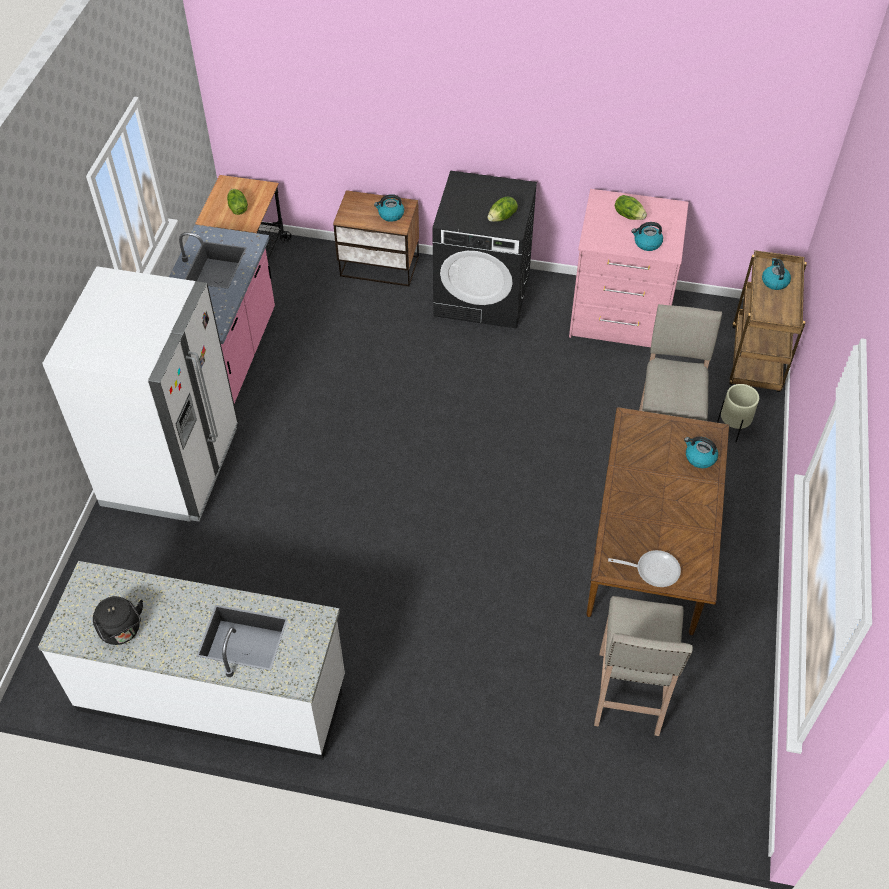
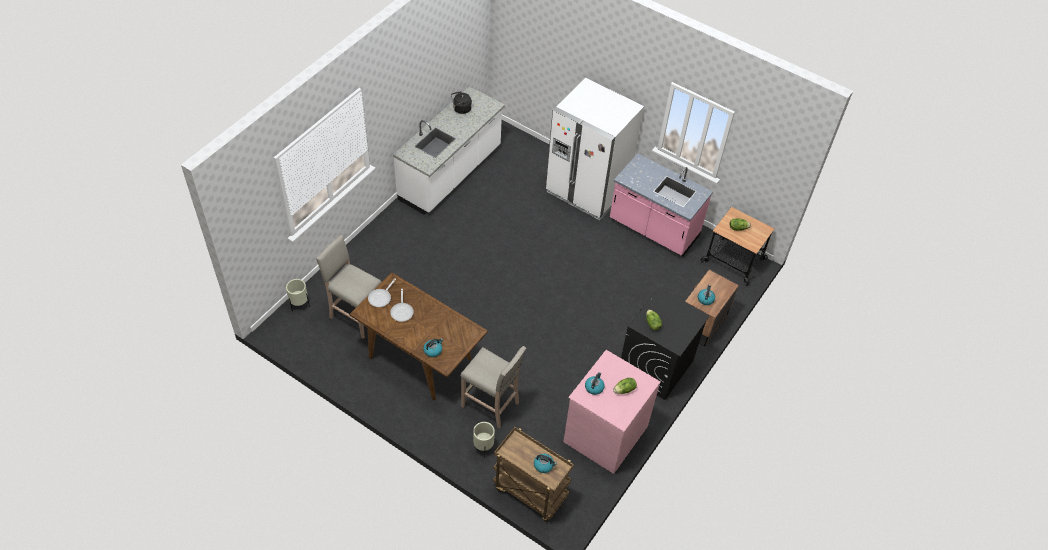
camera: 110 degrees right, 0 degrees up
none -> beige planter [286,279,310,312]
none -> frying pan [390,289,414,322]

